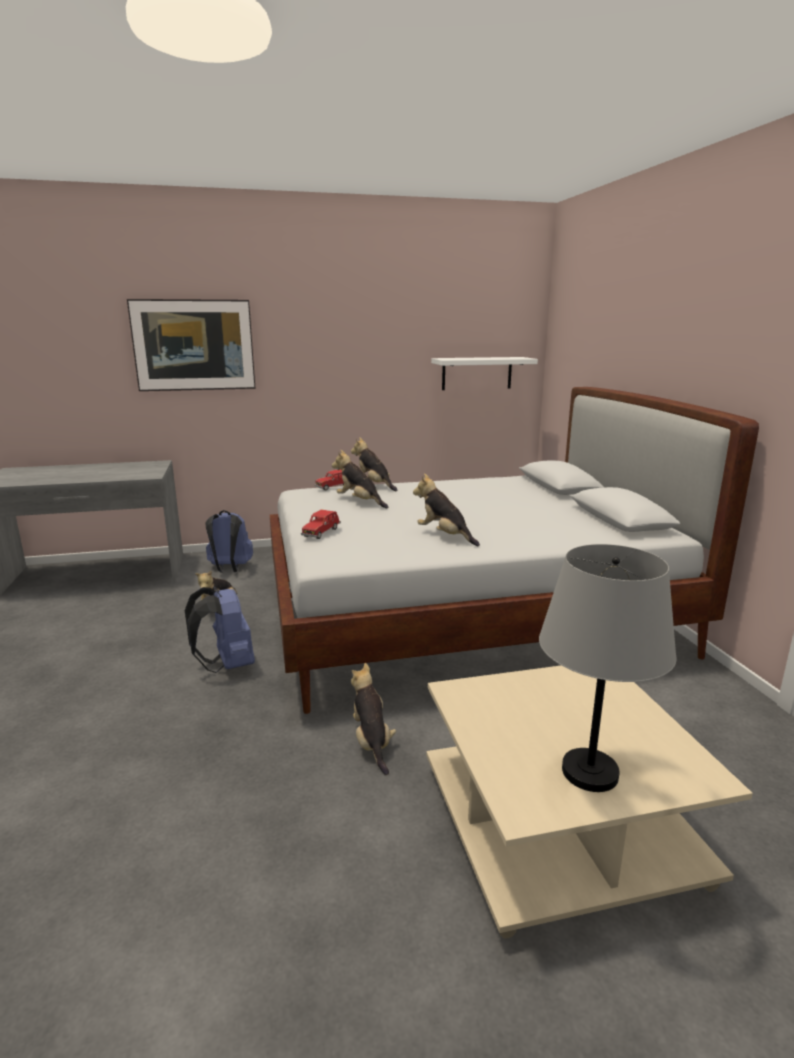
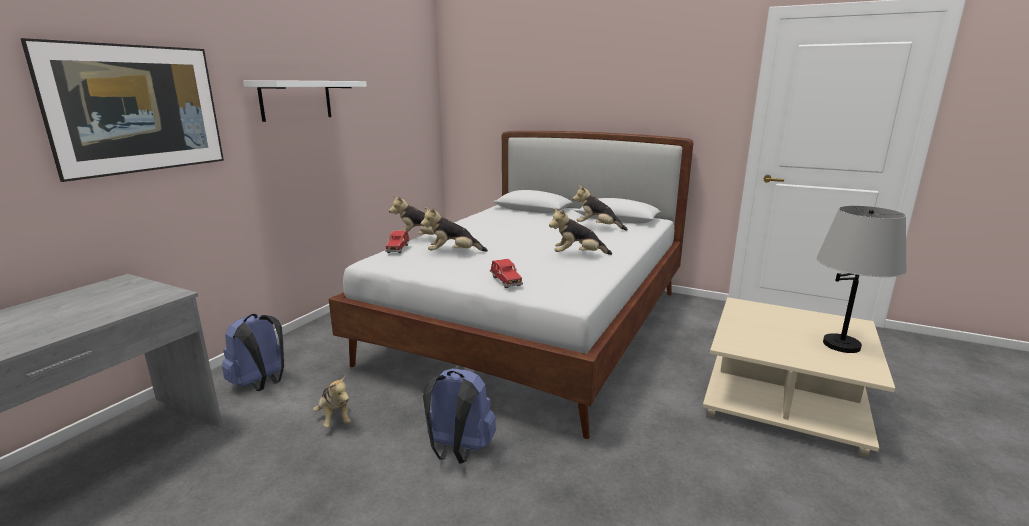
camera: 50 degrees left, 0 degrees up
plush toy [351,663,396,775] -> plush toy moved to [573,185,628,231]
white shelf [431,357,538,390] -> white shelf moved to [243,80,367,122]

